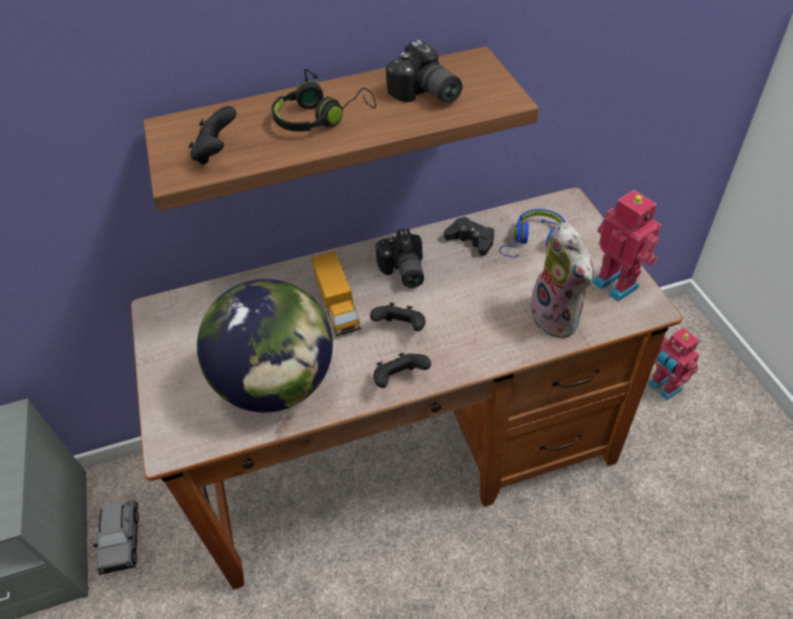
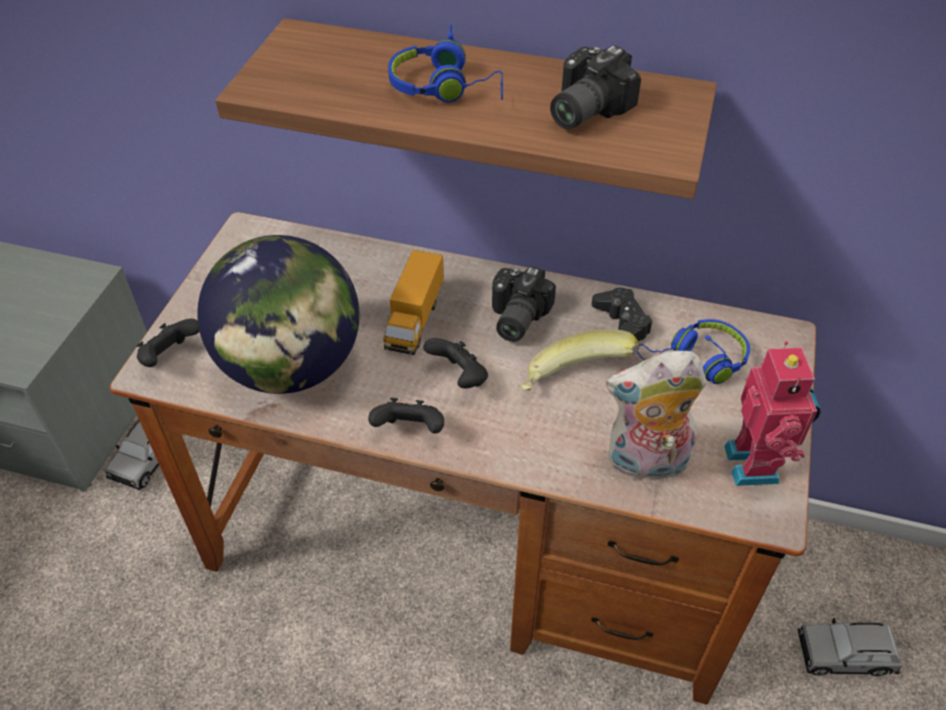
camera: 30 degrees right, 0 degrees up
black game controller [188,106,237,165] -> black game controller moved to [137,319,200,367]
black headphones [271,69,376,132] -> blue headphones [388,24,503,103]
camera [386,40,462,103] -> camera turned 45 degrees clockwise [550,45,641,129]
plush toy [530,222,594,338] -> plush toy turned 75 degrees clockwise [606,351,707,480]
toy robot [648,328,700,401] -> grey toy car [797,618,902,676]
none -> banana [521,329,639,390]

